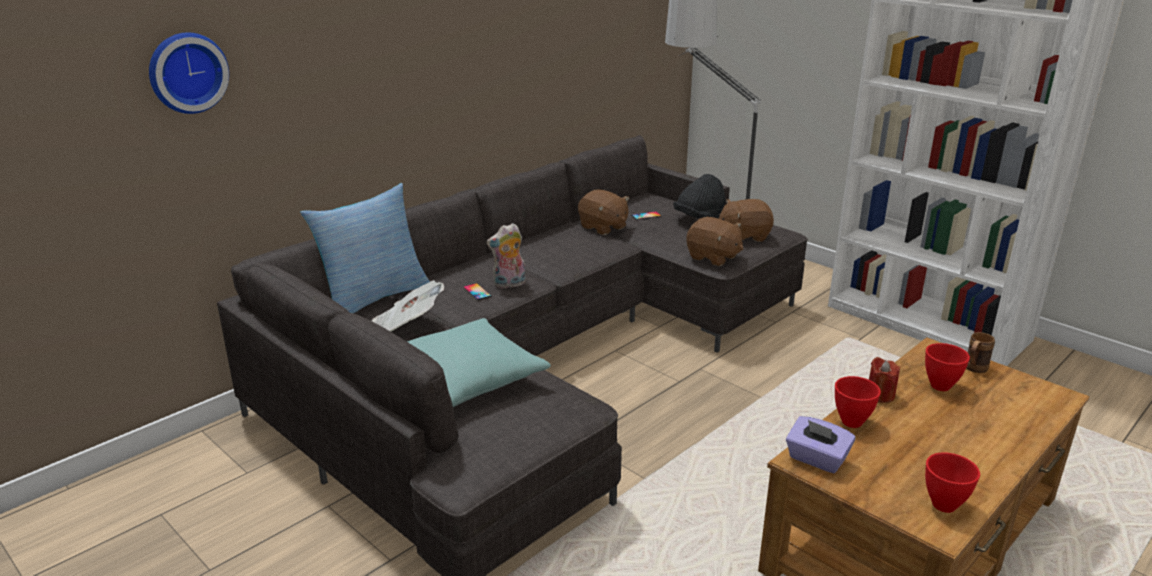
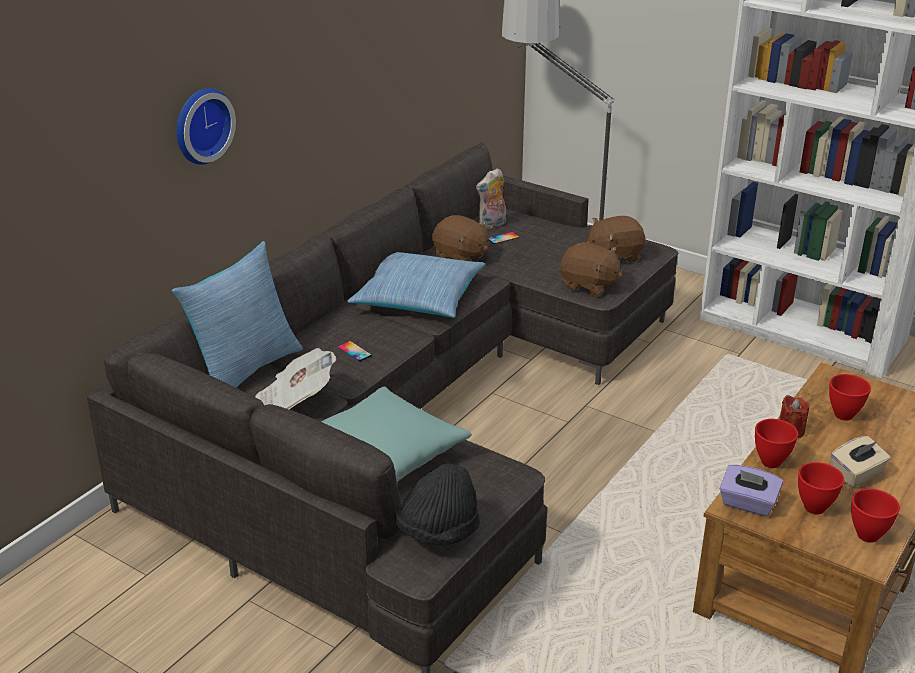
camera: 10 degrees left, 5 degrees up
wall clock [149,32,229,114] -> wall clock moved to [176,88,236,165]
plush toy [486,223,525,289] -> plush toy moved to [476,168,506,228]
black hat [673,174,725,219] -> black hat moved to [394,463,480,546]
brown mug [966,332,995,373] -> none
none -> pillow [347,252,485,318]
none -> red bowl [798,462,844,514]
none -> beige tissue box [831,436,891,488]

